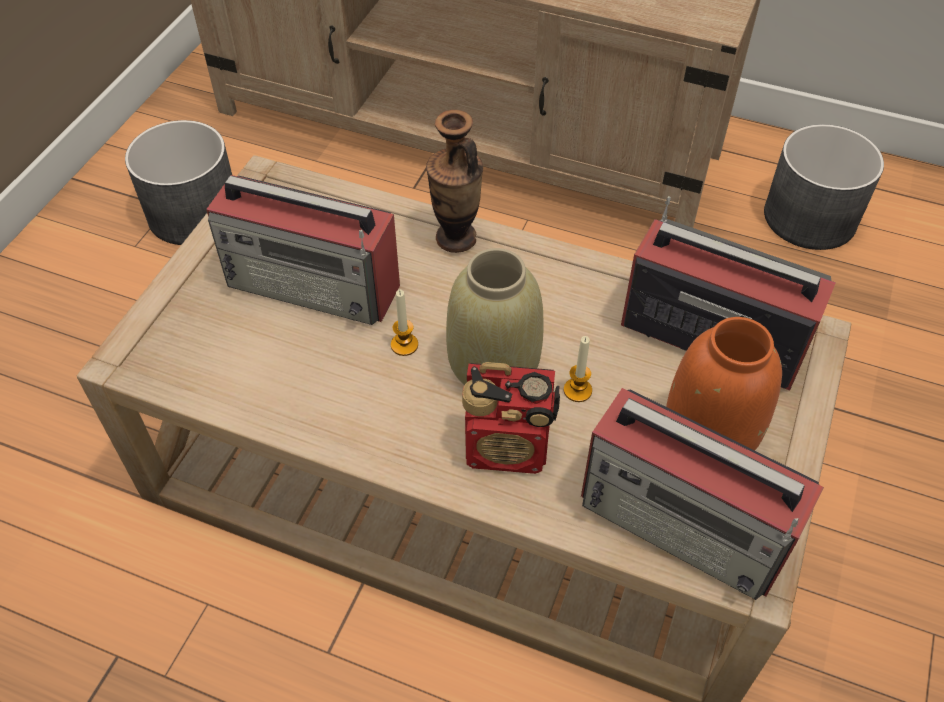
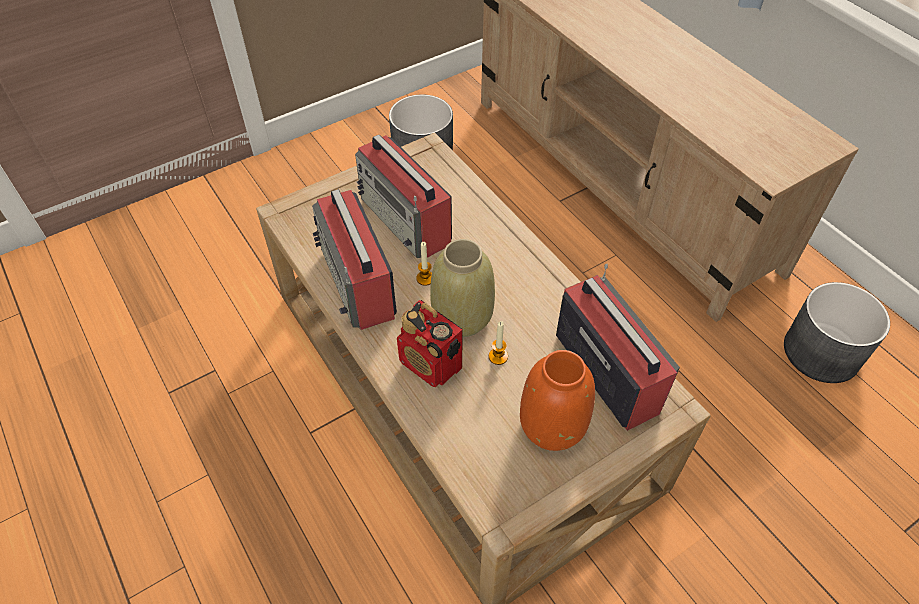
camera: 35 degrees right, 0 degrees up
vase [426,110,483,253] -> none
radio [581,388,824,600] -> radio moved to [312,189,397,330]

